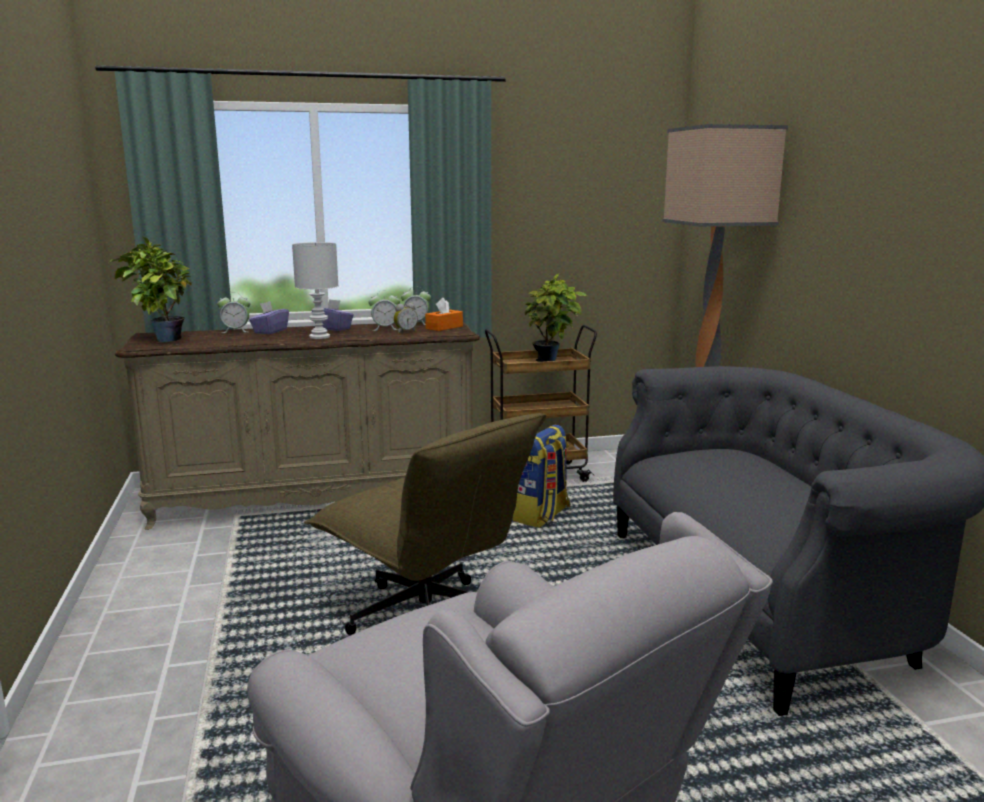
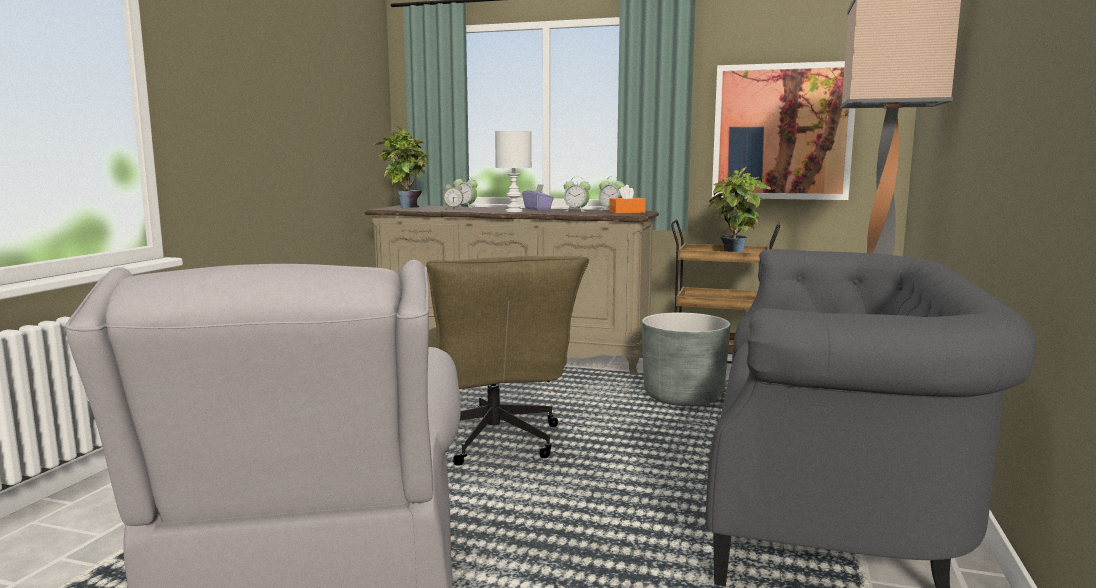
camera: 30 degrees right, 5 degrees down
purple tissue box [249,301,289,334] -> none
alarm clock [394,303,418,334] -> alarm clock moved to [444,184,463,209]
backpack [512,424,571,528] -> grey planter [642,312,731,406]
none -> picture [712,61,855,200]

